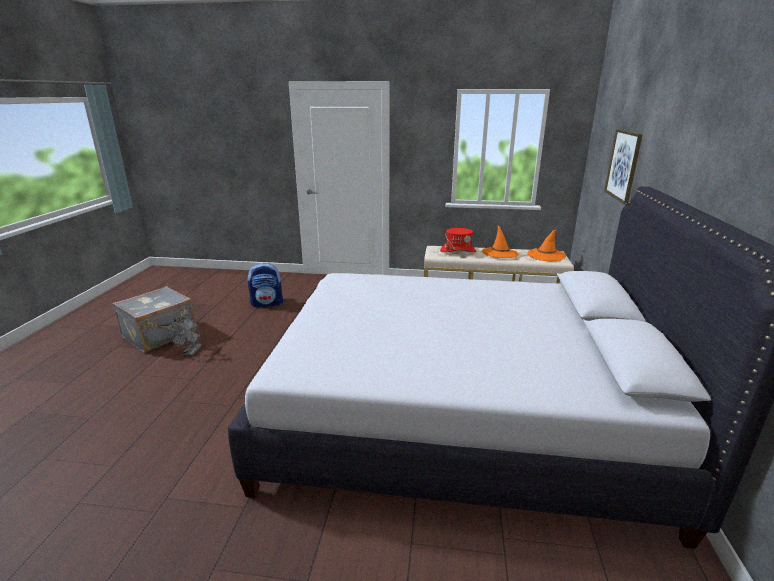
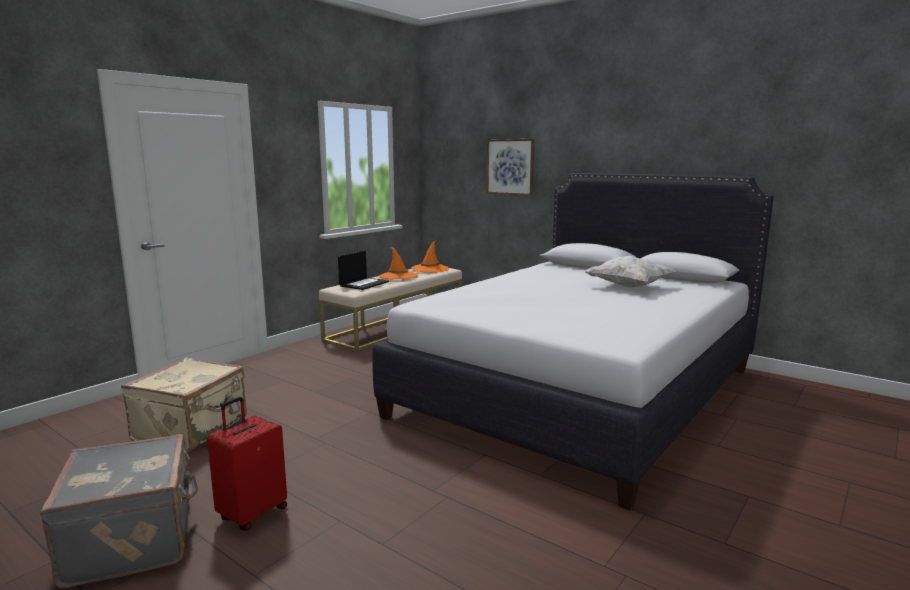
camera: 60 degrees left, 10 degrees down
grey fan [168,316,201,356] -> red suitcase [207,397,287,531]
backpack [248,263,283,307] -> beige suitcase [121,358,247,452]
red hat [440,228,477,252] -> laptop [338,251,389,290]
none -> white pillow [584,256,676,287]

